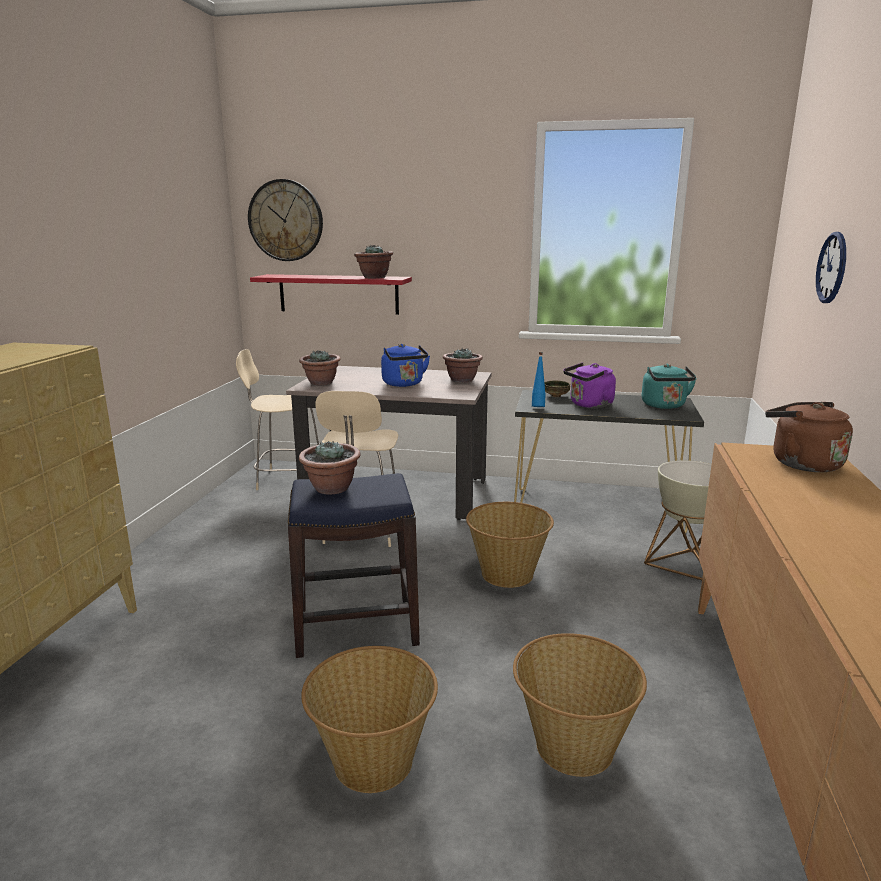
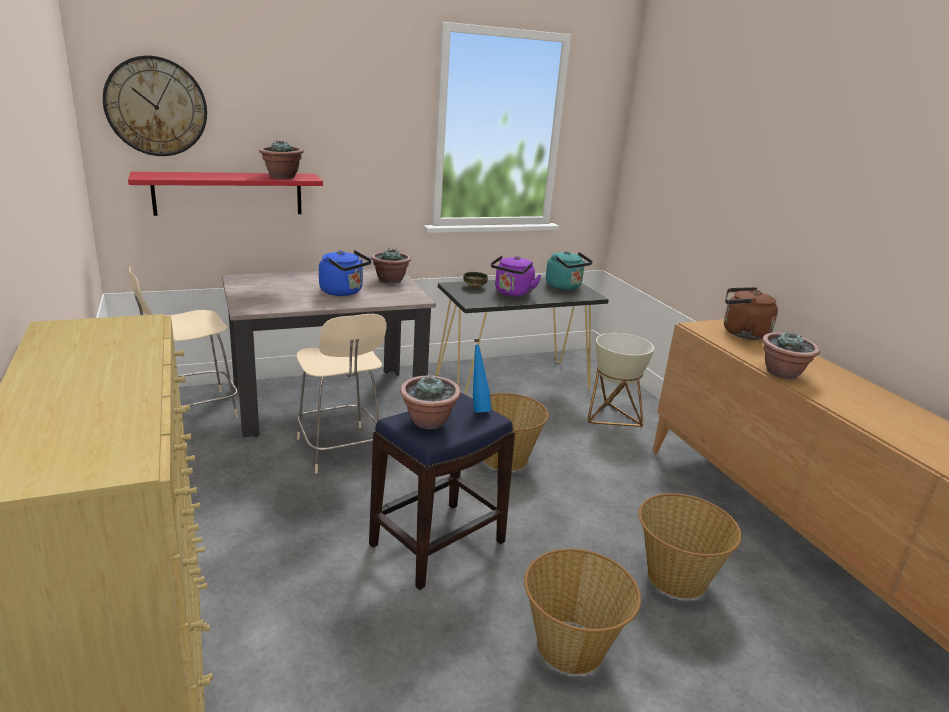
camera: 35 degrees left, 5 degrees up
potted plant [299,350,341,385] -> potted plant moved to [762,332,820,379]
blue bottle [532,352,546,407] -> blue bottle moved to [473,339,491,412]
wall clock [816,232,846,303] -> none

